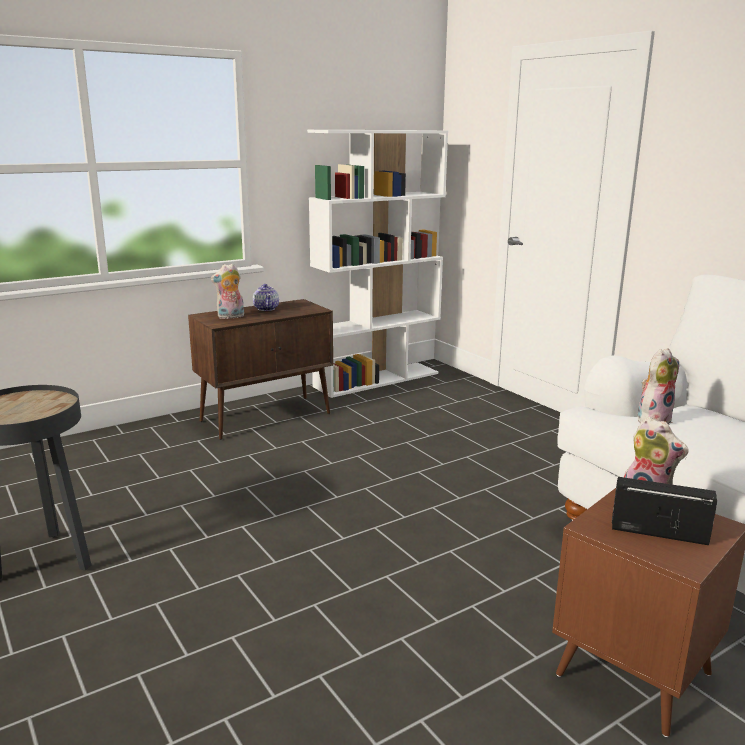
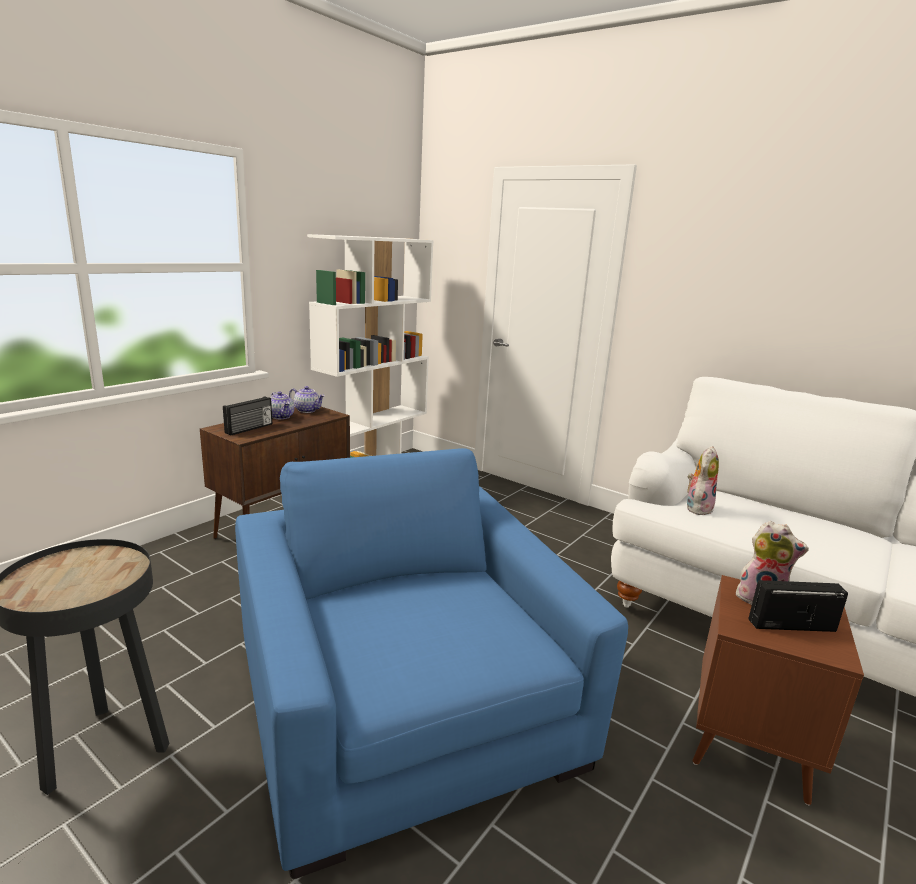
camera: 20 degrees left, 0 degrees up
plush toy [211,263,244,319] -> radio [223,396,272,435]
none -> blue armchair [235,448,628,879]
none -> teapot [289,386,325,413]

